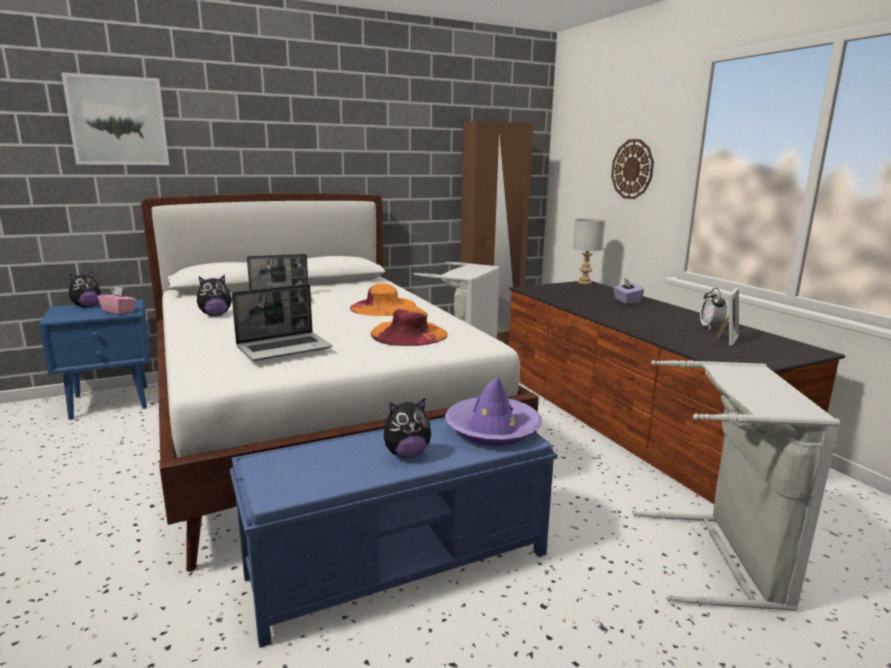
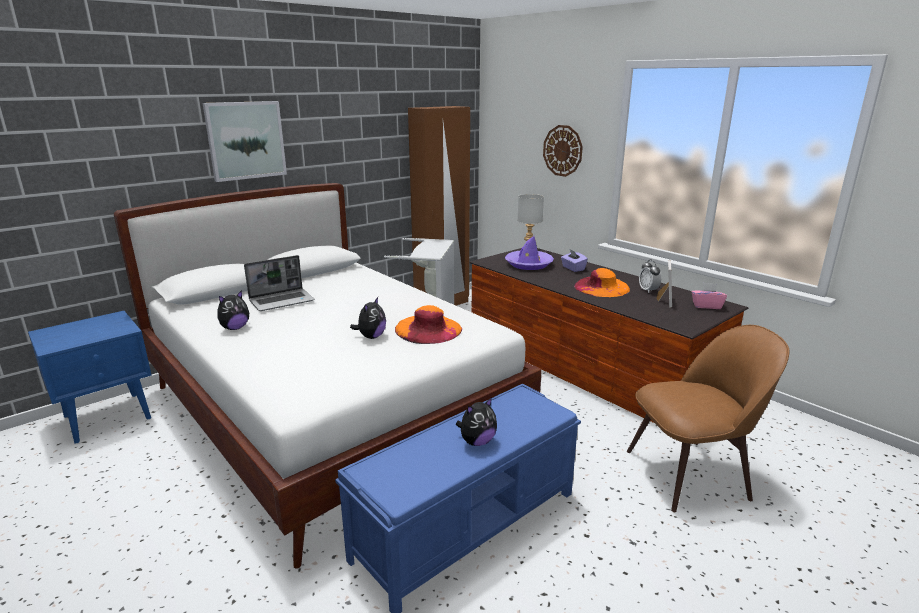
camera: 15 degrees left, 5 degrees up
picture [61,72,169,165] -> picture moved to [203,101,287,182]
plush toy [69,271,101,307] -> plush toy moved to [350,297,386,339]
pink tissue box [98,287,136,315] -> pink tissue box moved to [692,283,727,309]
laptop [232,284,332,361] -> none
orange hat [350,283,416,316] -> orange hat moved to [574,268,630,297]
purple hat [445,377,542,446] -> purple hat moved to [505,236,554,270]
grey laundry basket [633,360,840,611] -> brown chair [627,325,789,512]

